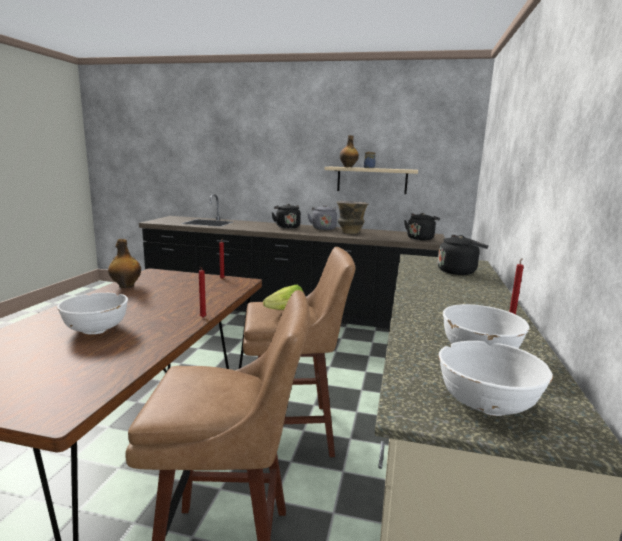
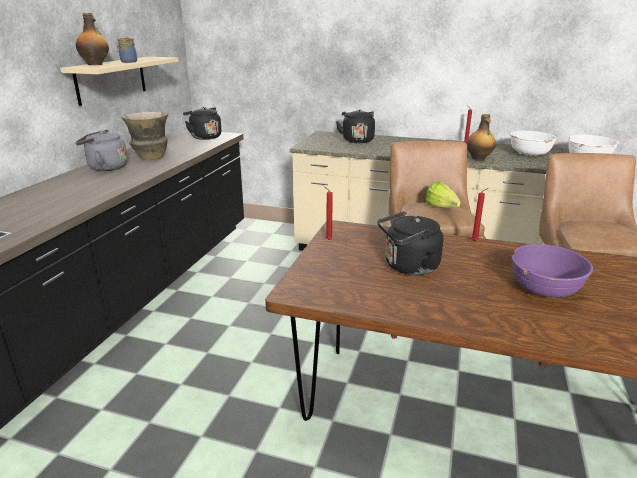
camera: 85 degrees left, 10 degrees up
white bowl [57,293,128,335] -> purple bowl [512,244,593,298]
bottle [108,239,141,288] -> bottle moved to [467,114,496,161]
black kettle [271,204,301,229] -> black kettle moved to [378,211,443,275]

